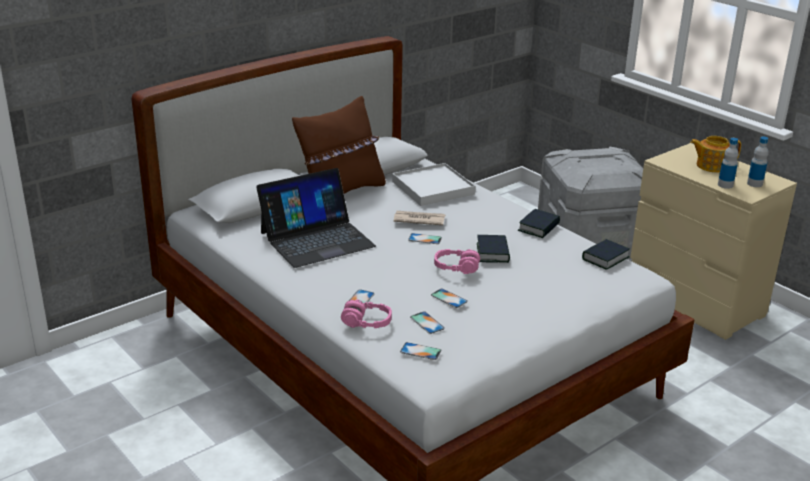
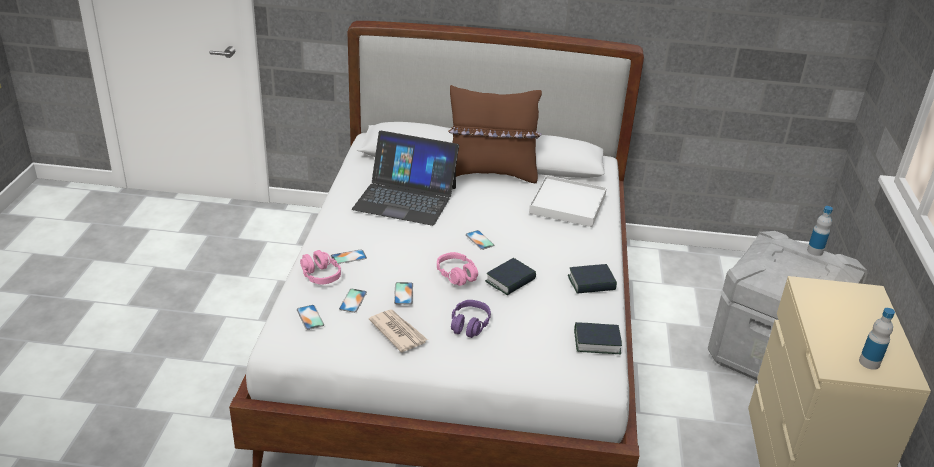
camera: 45 degrees right, 5 degrees up
newspaper [394,211,446,225] -> newspaper moved to [369,309,428,352]
teapot [690,136,741,173] -> none
bottle [718,138,739,189] -> bottle moved to [807,206,833,256]
none -> purple headphones [451,300,491,338]

